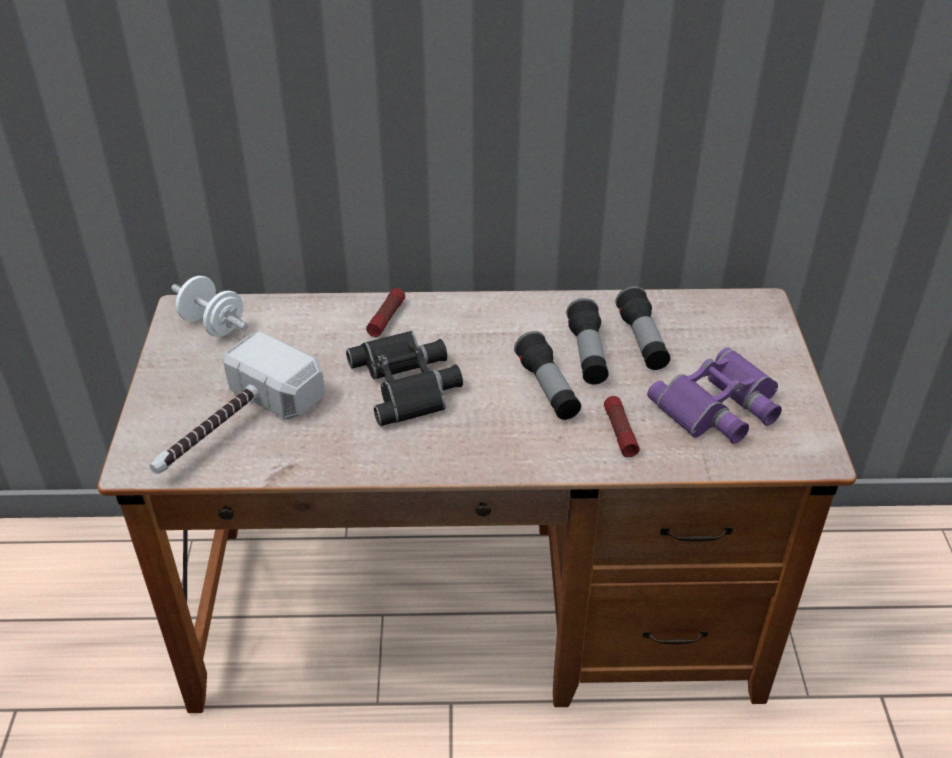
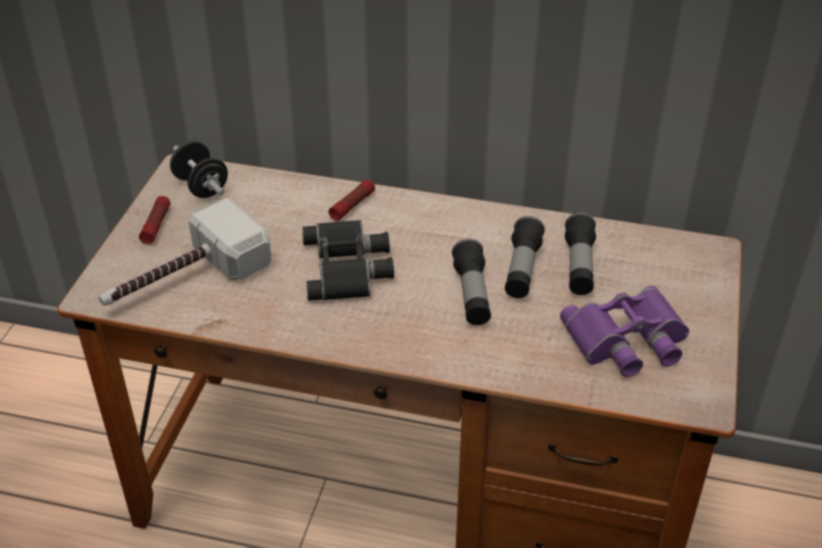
camera: 15 degrees right, 0 degrees up
white dumbbell [171,276,248,337] -> black dumbbell [170,141,228,198]
flashlight [604,396,640,457] -> flashlight moved to [139,196,171,244]

